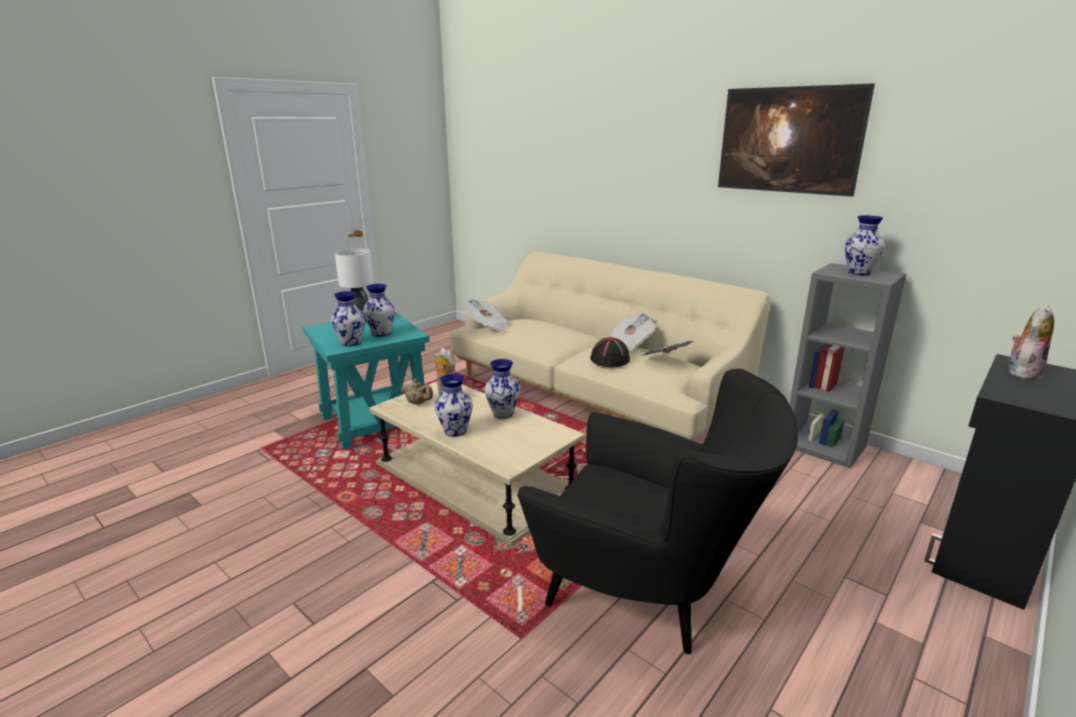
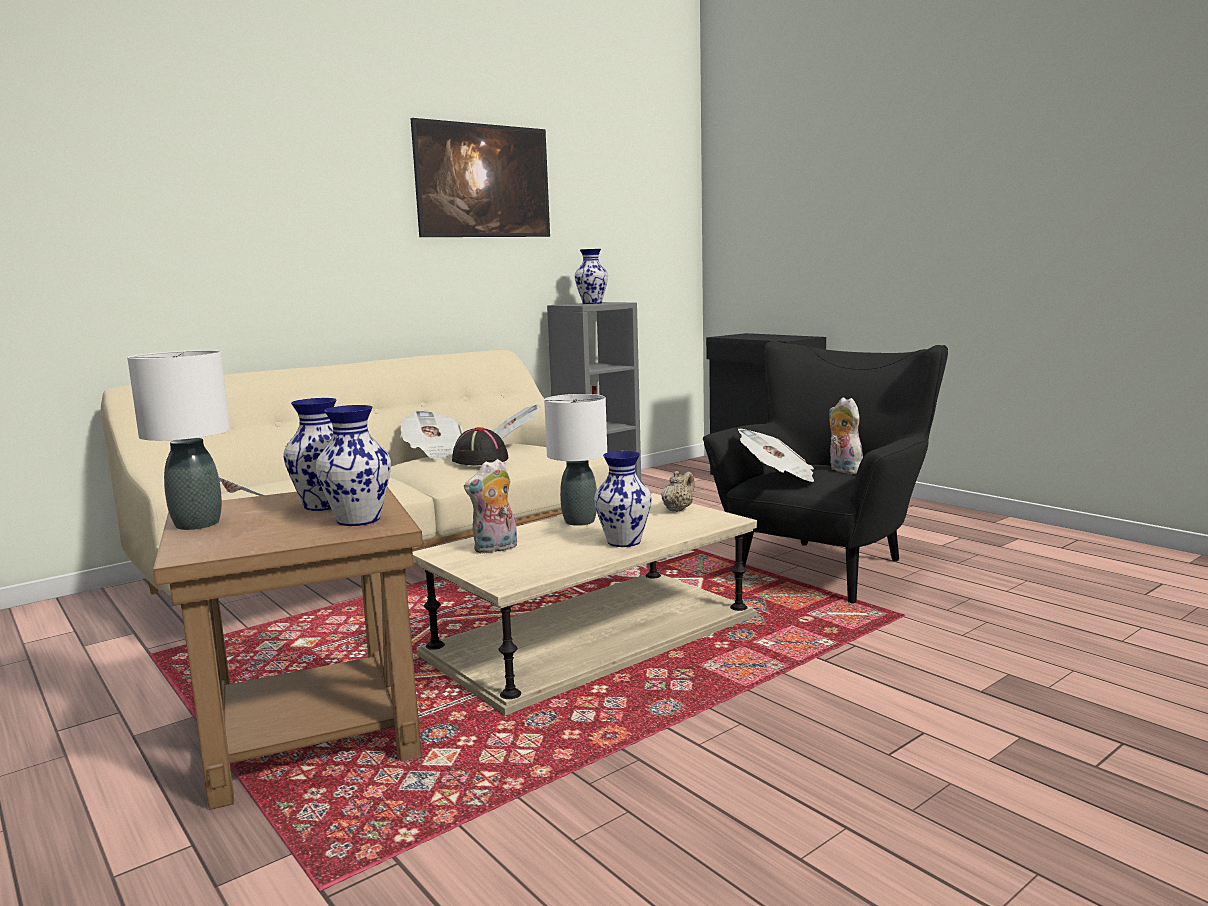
camera: 80 degrees left, 10 degrees down
turquoise side table [302,312,429,450] -> brown side table [153,487,423,810]
beige teapot [400,379,433,405] -> beige teapot moved to [661,471,695,512]
vase [485,359,520,419] -> white table lamp [544,394,607,526]
plush toy [1009,305,1054,379] -> plush toy moved to [829,397,863,474]
none -> newspaper [738,428,814,482]

